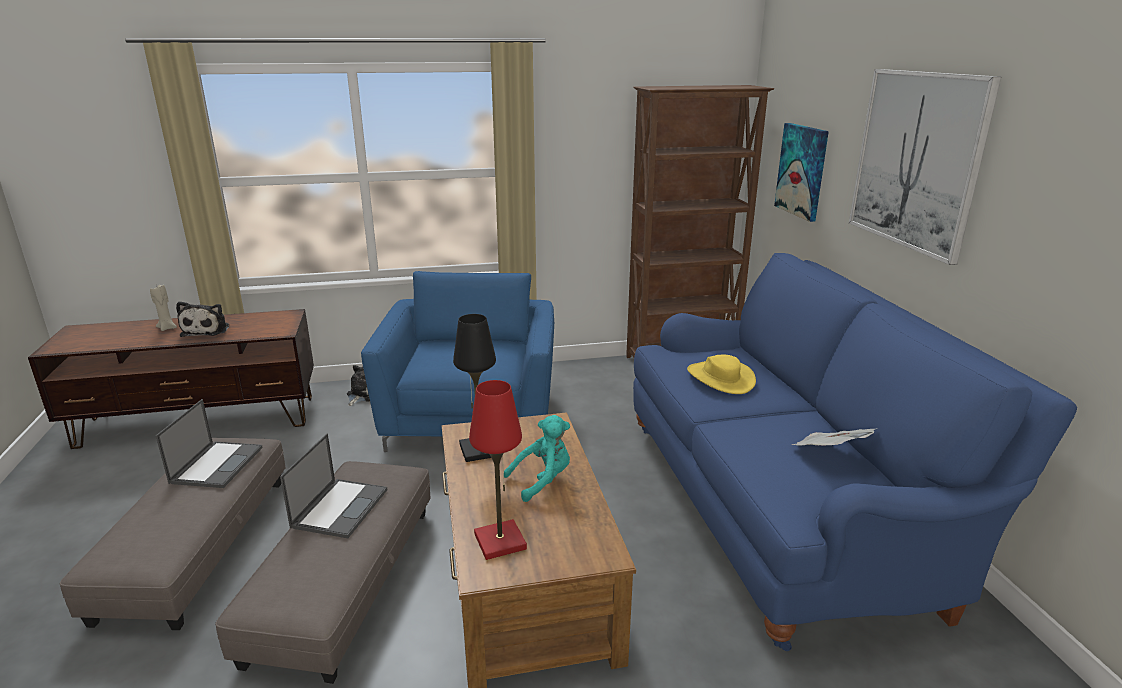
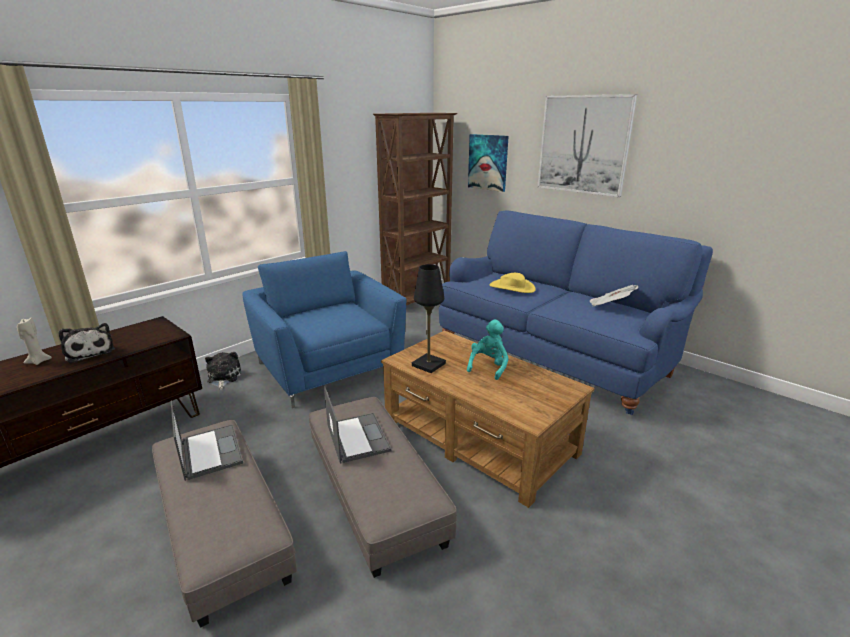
camera: 35 degrees left, 0 degrees up
red table lamp [469,380,527,560] -> none

